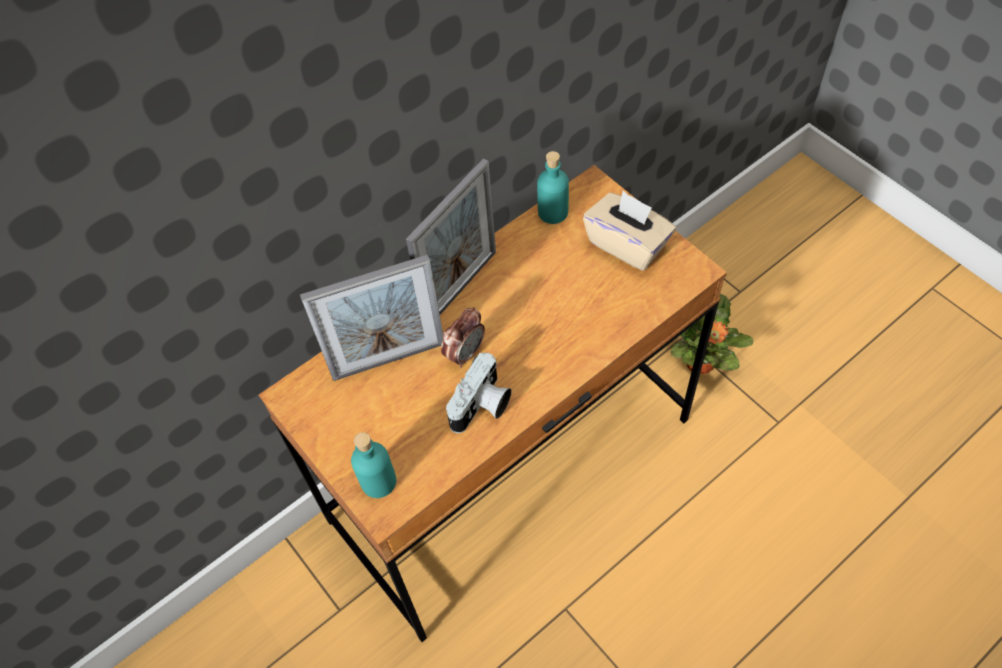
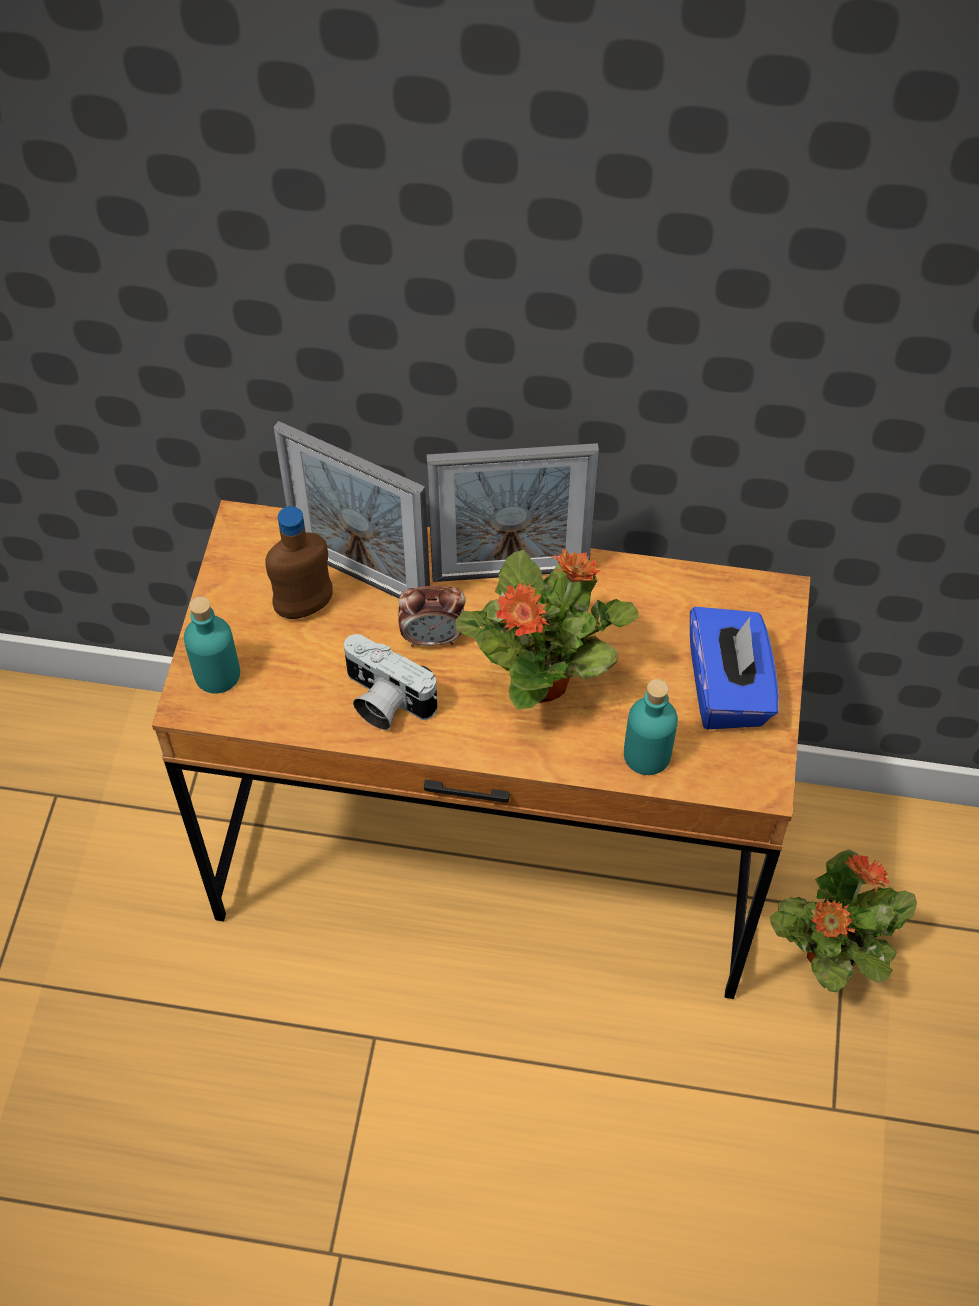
camera: 45 degrees right, 0 degrees up
camera [446,353,512,433] -> camera turned 45 degrees clockwise [344,634,438,730]
turquoise bottle [537,151,569,224] -> turquoise bottle moved to [624,679,678,775]
beige tissue box [583,191,676,271] -> blue tissue box [690,607,779,729]
none -> brown bottle [265,506,333,619]
none -> potted plant [456,548,638,710]

